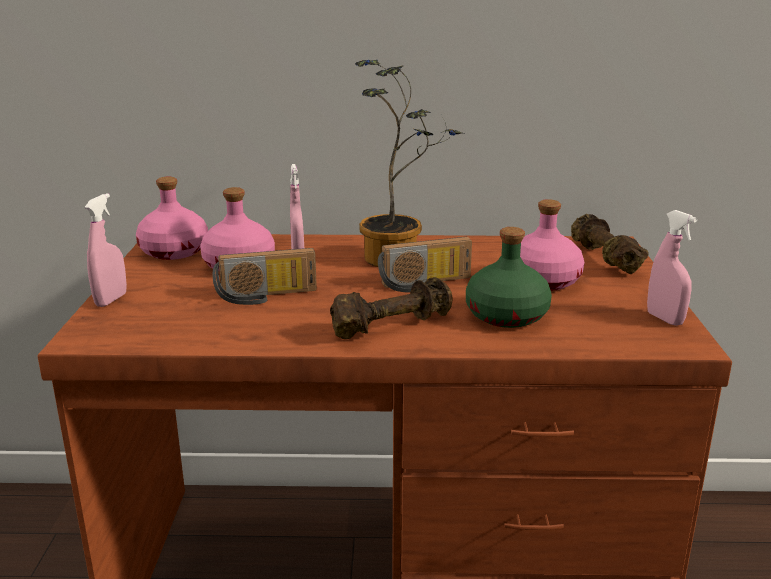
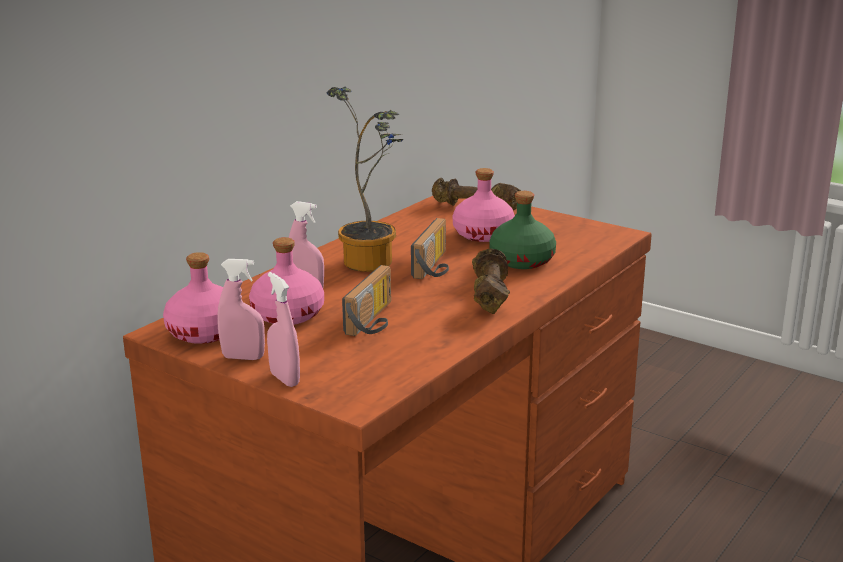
camera: 55 degrees left, 0 degrees up
pink spray bottle [647,210,697,326] -> pink spray bottle moved to [217,259,265,360]

